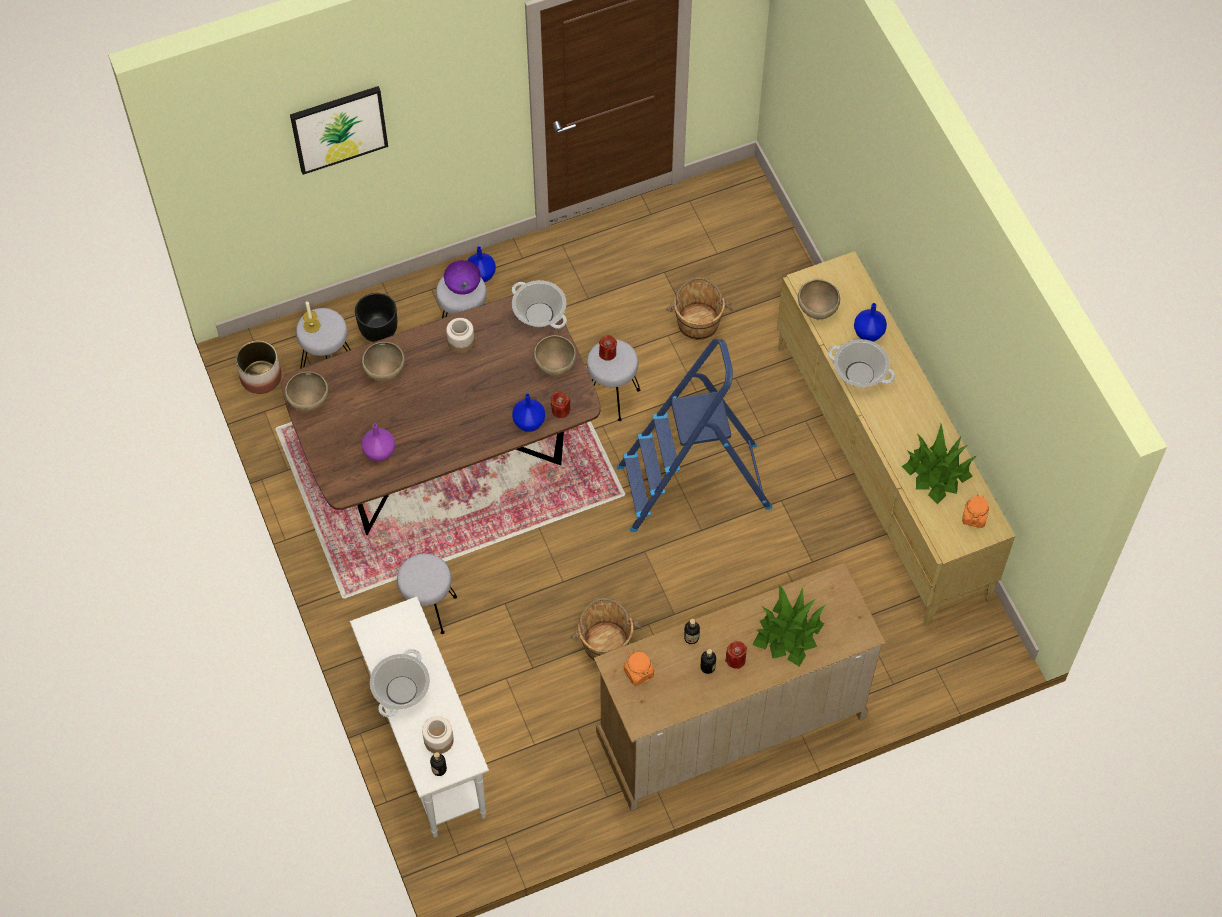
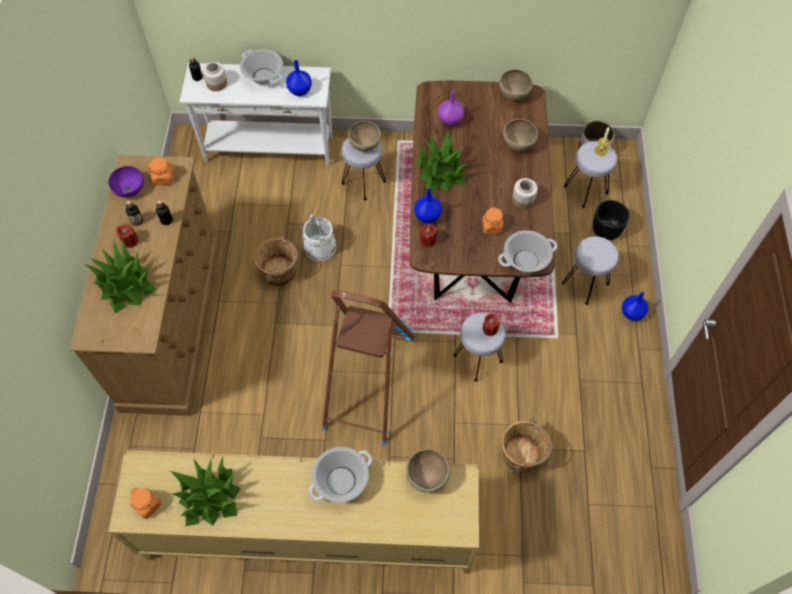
camera: 115 degrees right, 0 degrees up
picture [290,86,388,175] -> none
purple bowl [444,260,481,295] -> purple bowl moved to [108,166,144,198]
brown bowl [534,335,576,376] -> brown bowl moved to [348,121,381,152]
blue step ladder [617,339,772,532] -> brown step ladder [322,290,415,446]
blue vase [854,303,887,342] -> blue vase moved to [286,60,312,96]
none -> white bucket [303,214,336,261]
none -> potted plant [416,130,468,193]
none -> orange jar [482,207,503,234]

